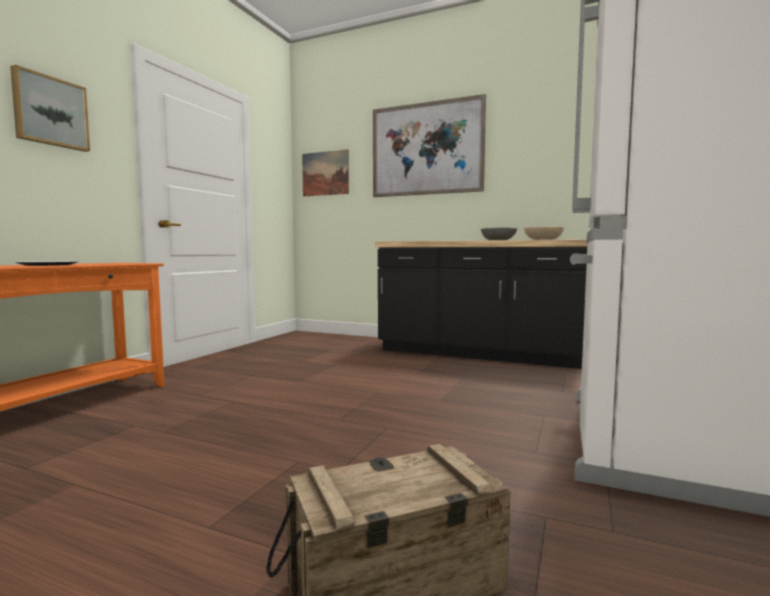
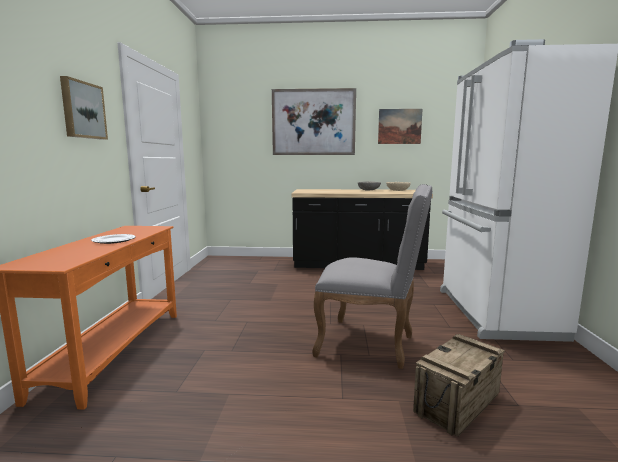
camera: 20 degrees left, 5 degrees up
picture [302,149,349,196] -> picture moved to [378,109,423,144]
none -> grey chair [313,184,432,369]

